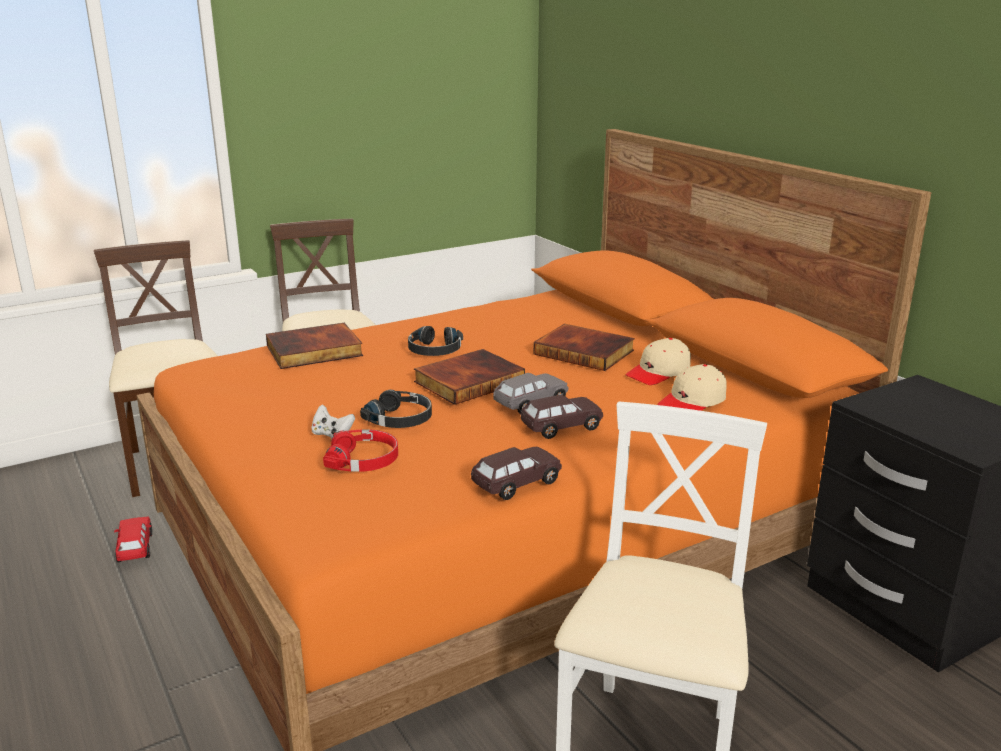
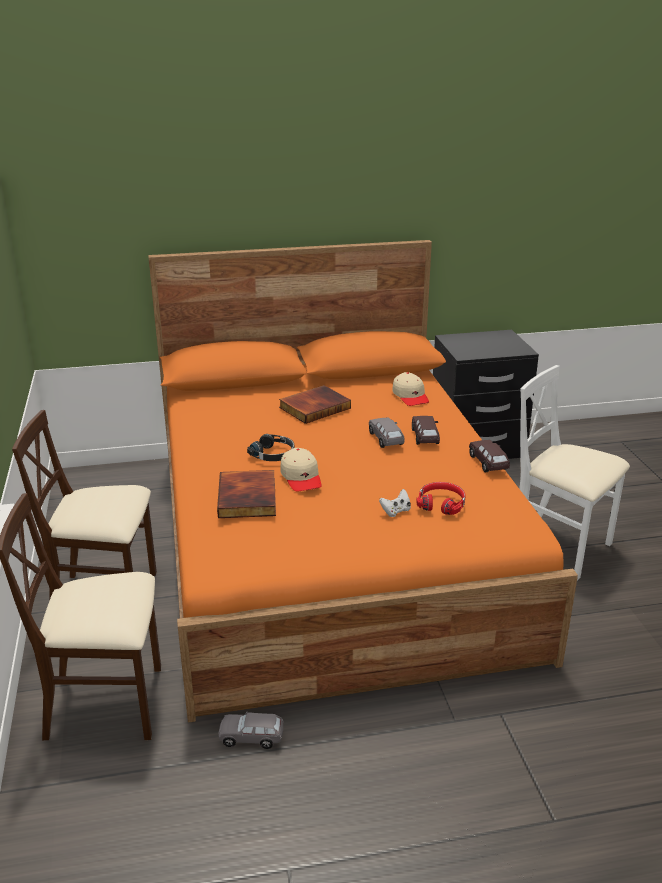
camera: 70 degrees left, 5 degrees up
red toy car [114,516,152,562] -> grey toy car [218,711,283,749]
black headphones [360,390,432,428] -> none
book [414,349,525,405] -> none
beige cap [626,338,691,385] -> beige cap moved to [280,448,321,492]

